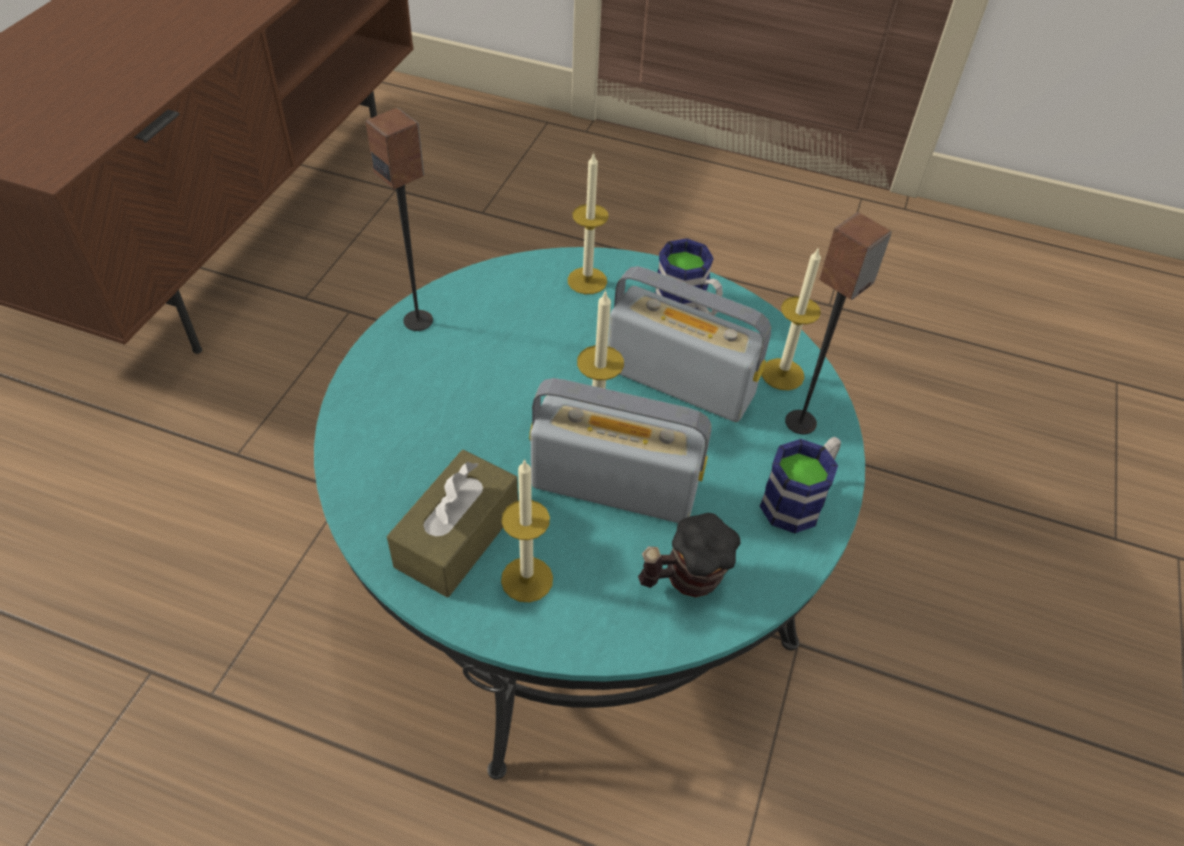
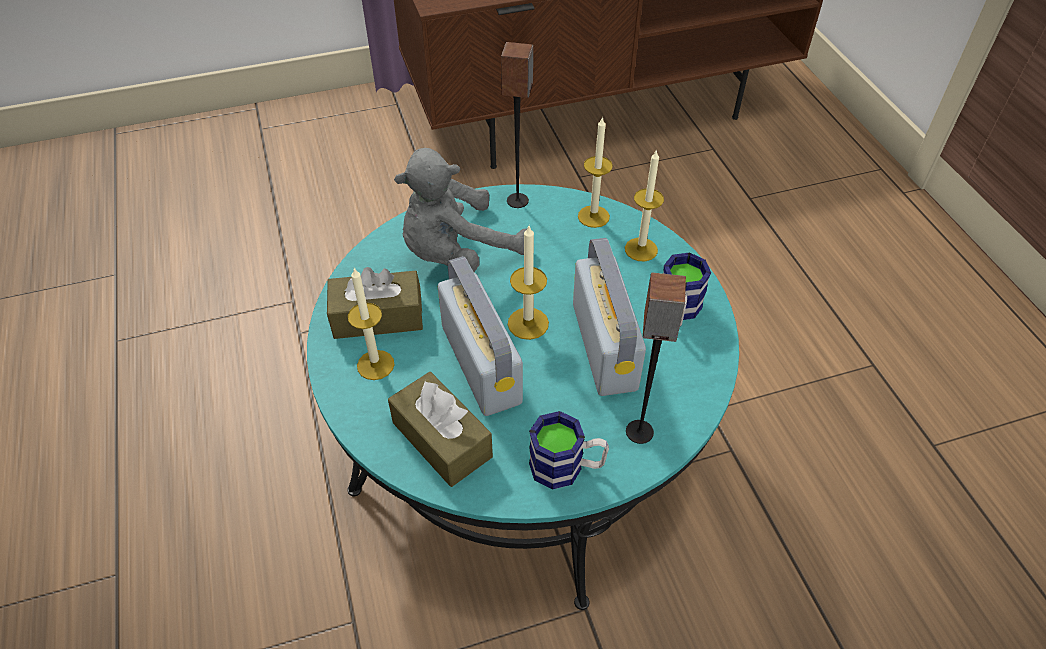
camera: 55 degrees right, 0 degrees up
mug [638,513,740,597] -> brown tissue box [388,372,493,487]
candle [762,247,821,390] -> candle moved to [578,116,613,228]
none -> grey plush toy [394,148,527,272]

